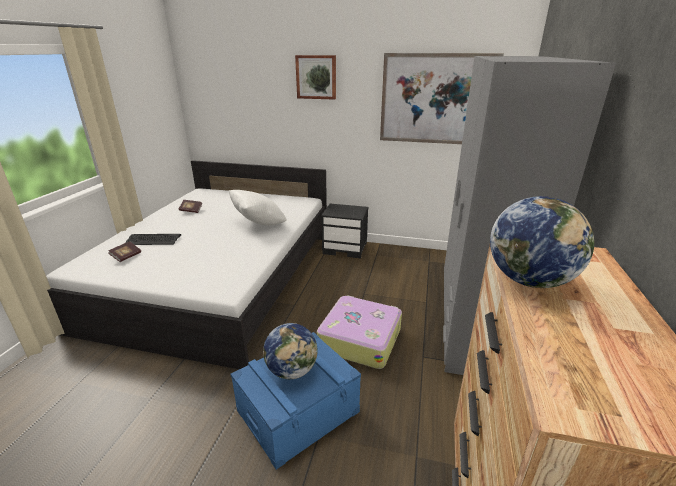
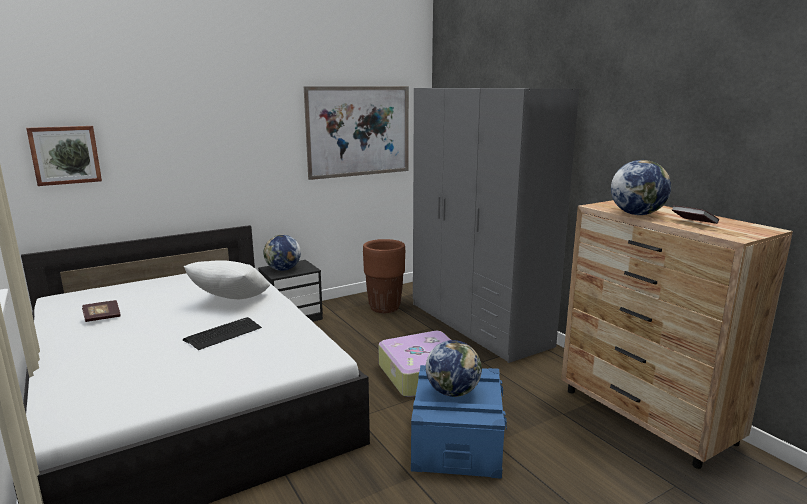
camera: 45 degrees left, 10 degrees down
book [108,241,141,262] -> book moved to [671,206,719,224]
keyboard [125,234,181,245] -> keyboard moved to [183,317,262,350]
picture [295,55,336,100] -> picture moved to [26,126,102,186]
none -> globe [263,235,301,271]
none -> brown planter [363,239,405,313]

